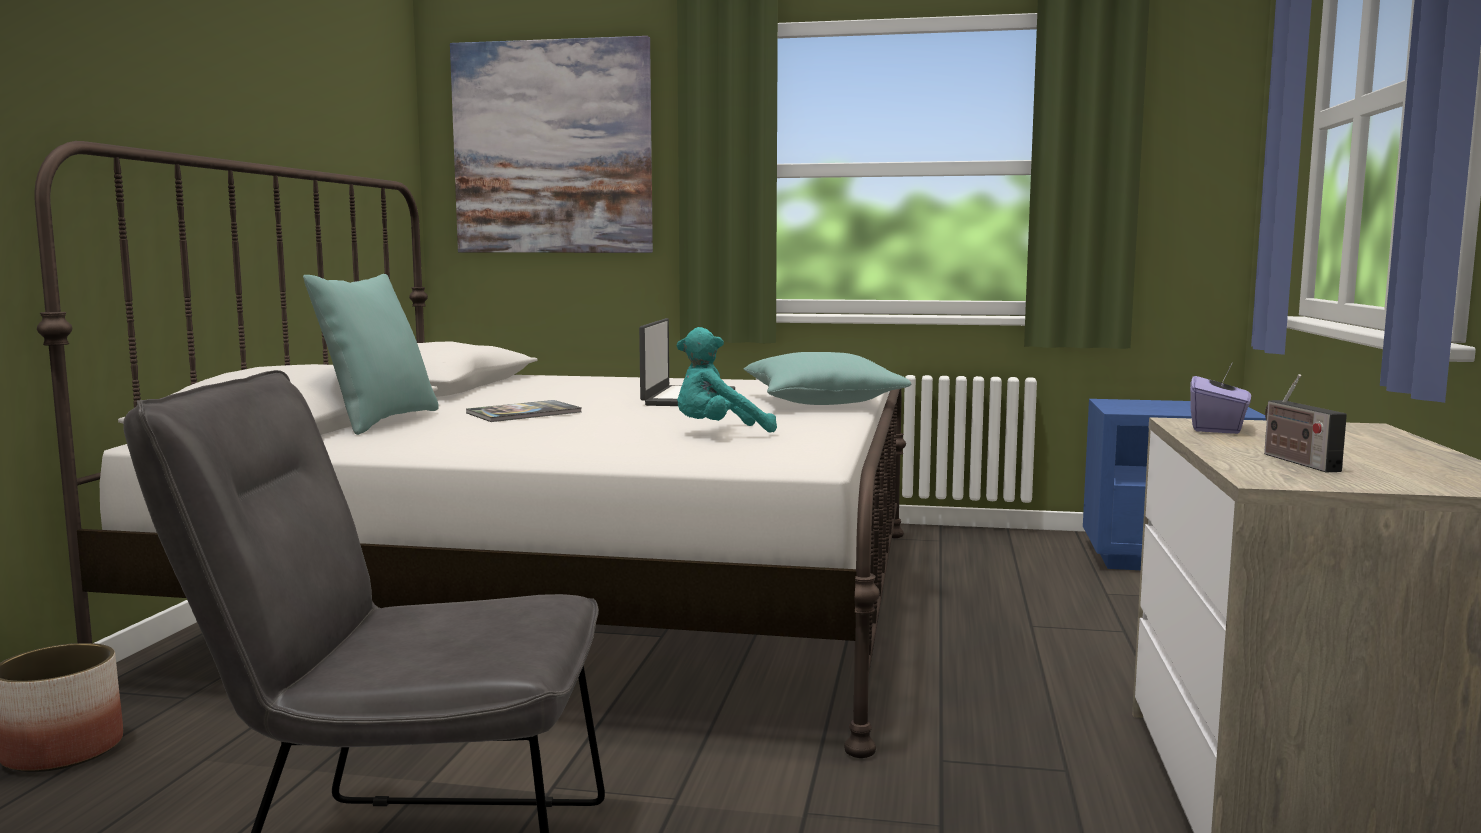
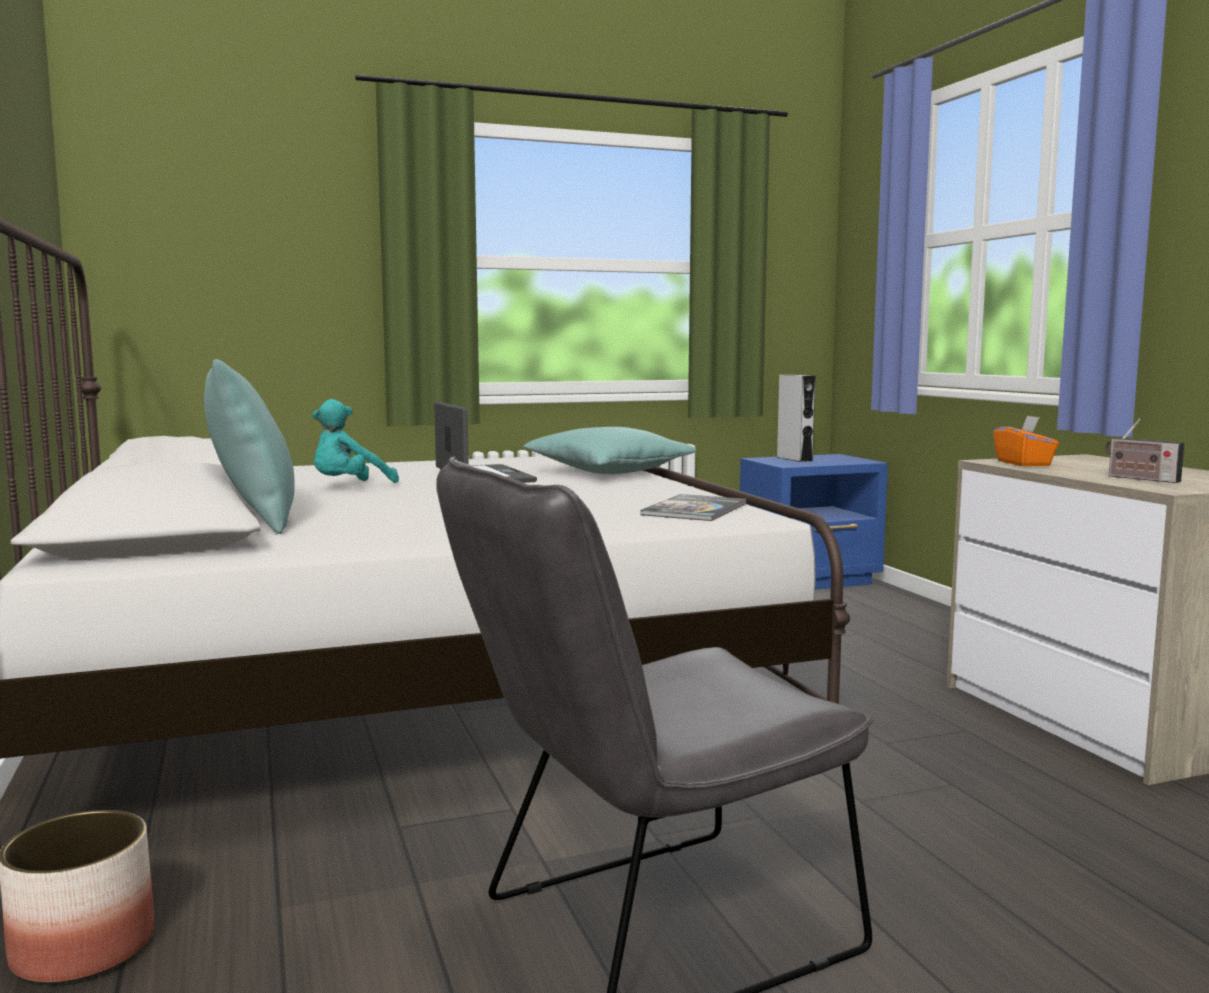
camera: 30 degrees left, 0 degrees up
picture [450,36,653,253] -> none
book [466,400,582,422] -> book moved to [640,494,746,521]
turquoise plush toy [677,327,777,432] -> turquoise plush toy moved to [312,399,399,483]
purple tissue box [1190,364,1251,434] -> orange tissue box [993,415,1059,466]
none -> grey speaker [777,375,815,462]

